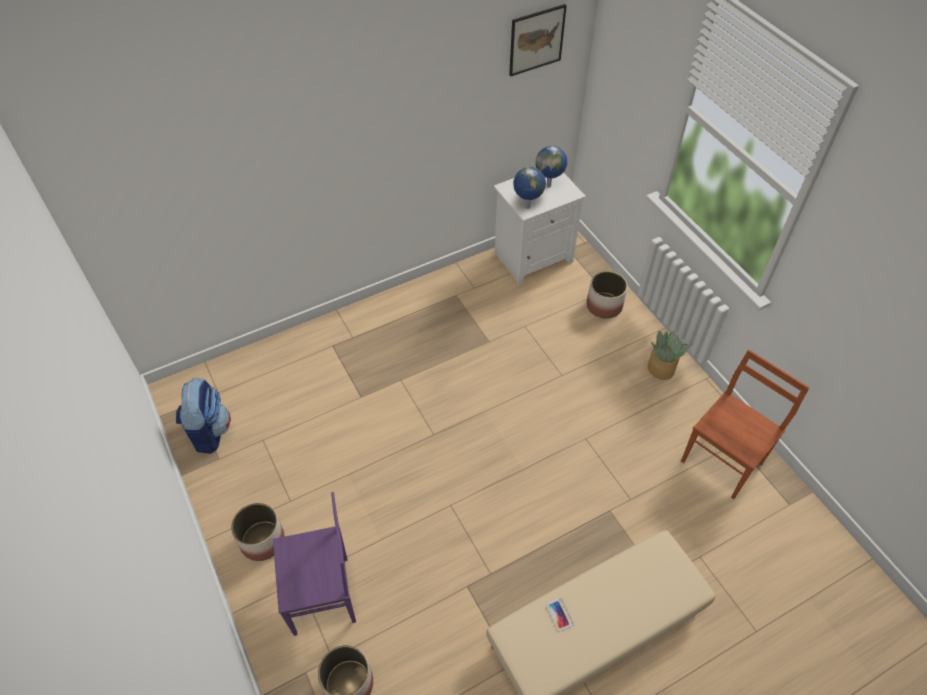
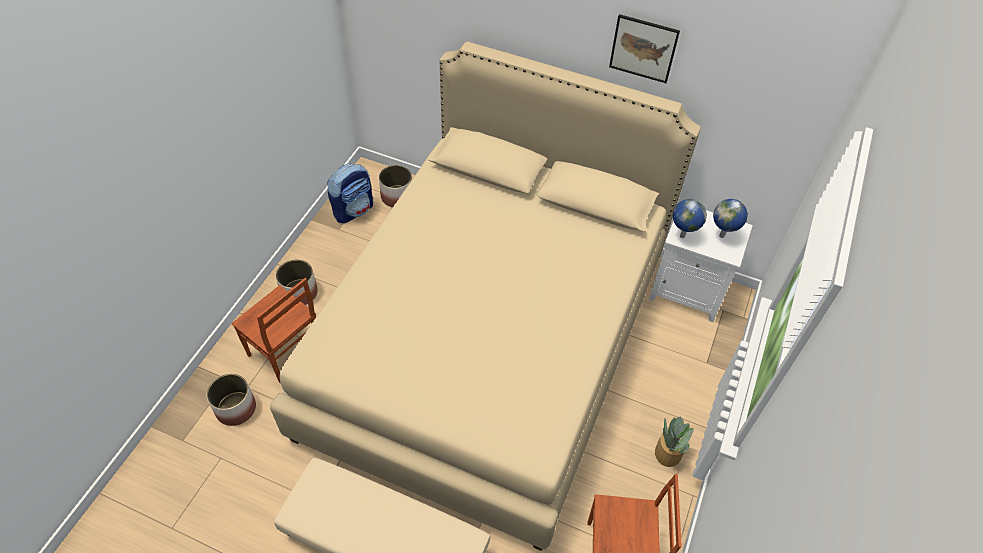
camera: 50 degrees right, 0 degrees up
purple chair [273,492,356,636] -> brown chair [231,278,316,384]
picture [509,4,567,76] -> picture moved to [609,14,680,83]
phone [546,597,575,632] -> none
planter [587,271,627,319] -> planter moved to [379,165,412,207]
none -> beige bed [270,41,701,551]

